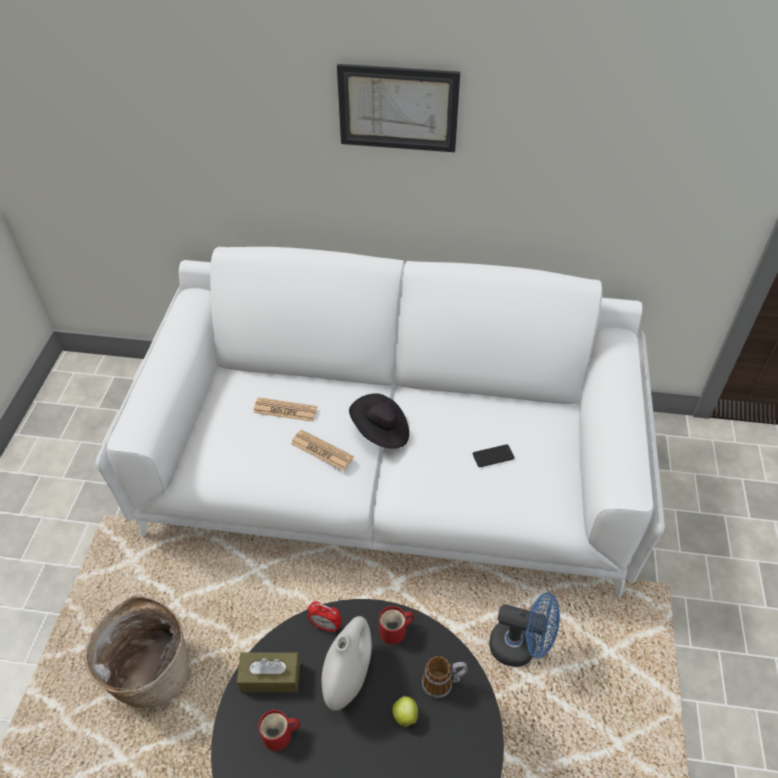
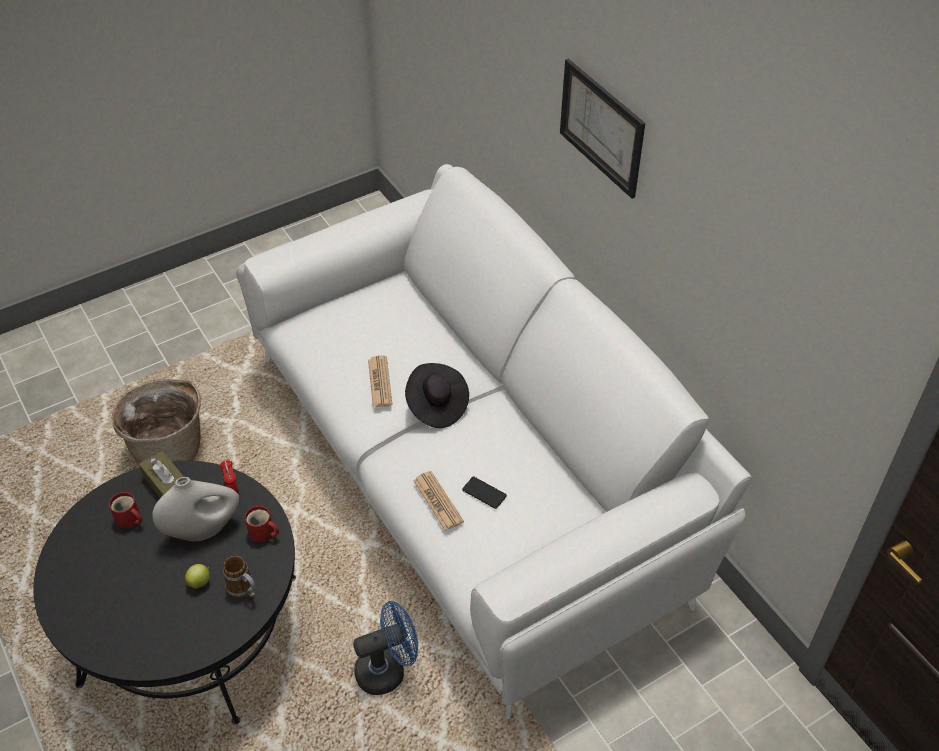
camera: 50 degrees right, 0 degrees up
newspaper [253,397,317,422] -> newspaper moved to [413,471,464,531]
blue fan [489,593,560,667] -> blue fan turned 90 degrees counterclockwise [353,601,418,695]

